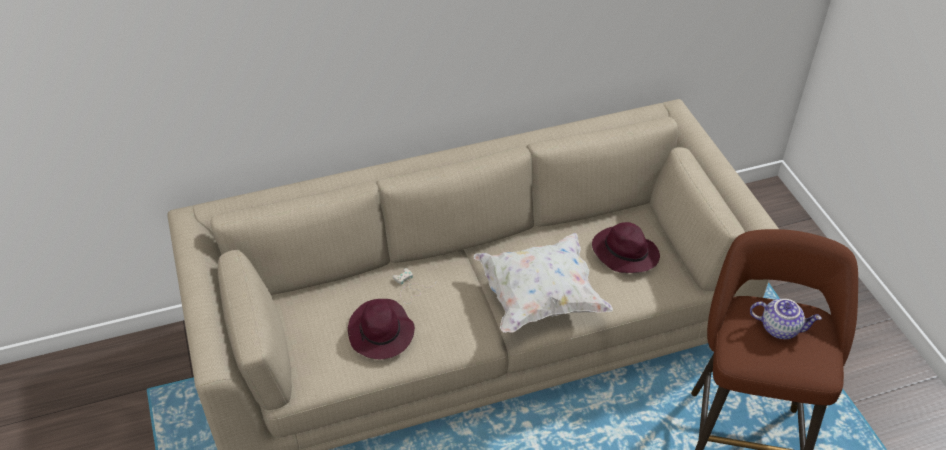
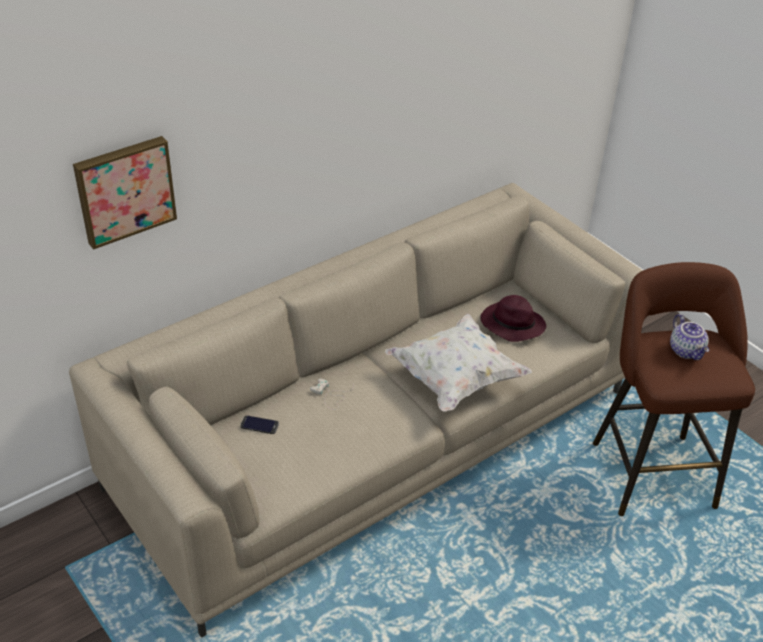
camera: 20 degrees left, 5 degrees down
purple hat [348,299,415,359] -> none
teapot [750,299,822,339] -> teapot turned 75 degrees clockwise [670,314,709,360]
none -> picture [73,136,177,250]
none -> phone [240,416,279,434]

